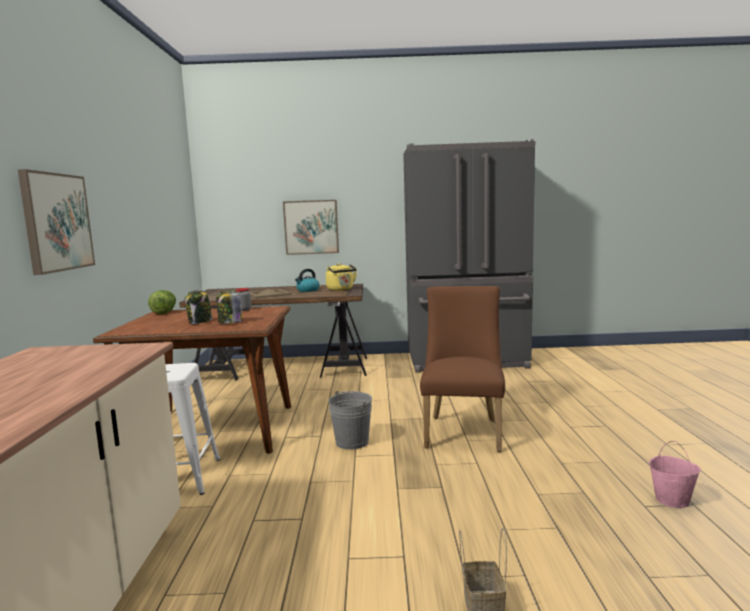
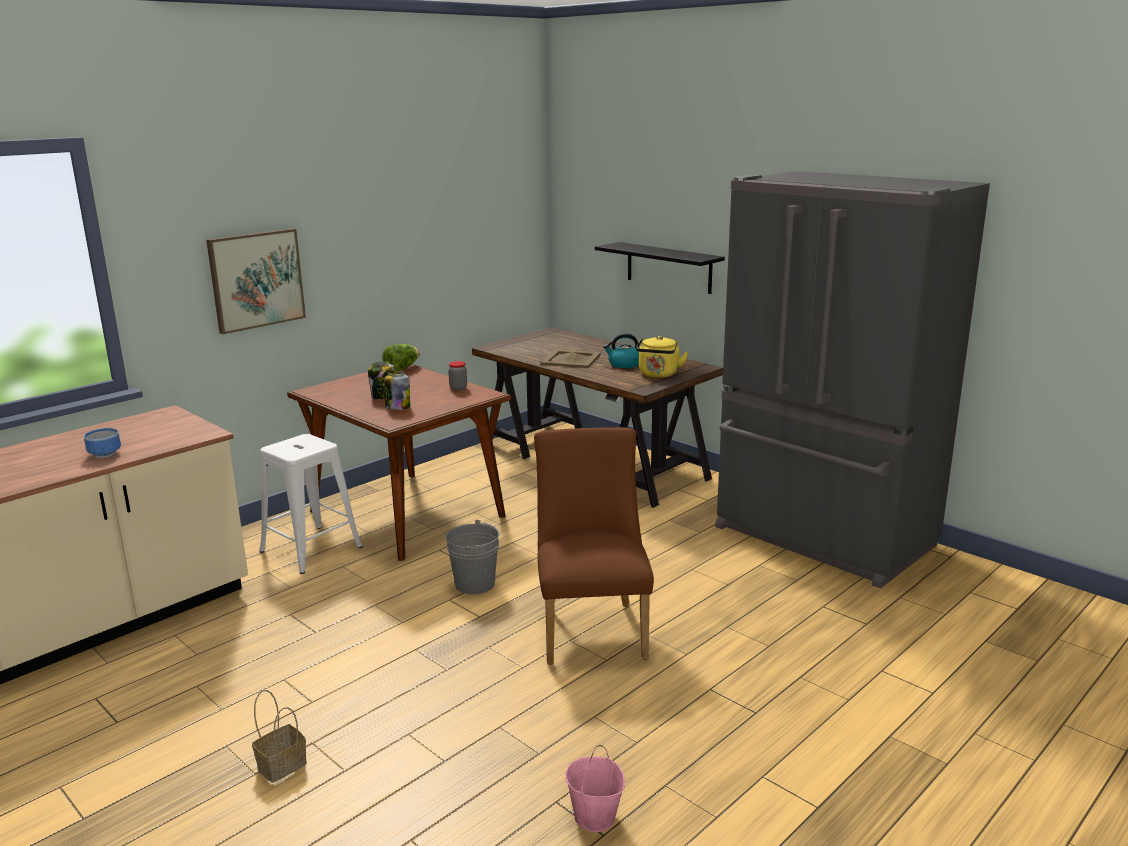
camera: 45 degrees right, 10 degrees up
picture [283,200,339,255] -> black shelf [595,242,725,294]
brown chair [420,286,505,452] -> brown chair turned 60 degrees counterclockwise [534,427,654,665]
none -> bowl [84,428,121,458]

